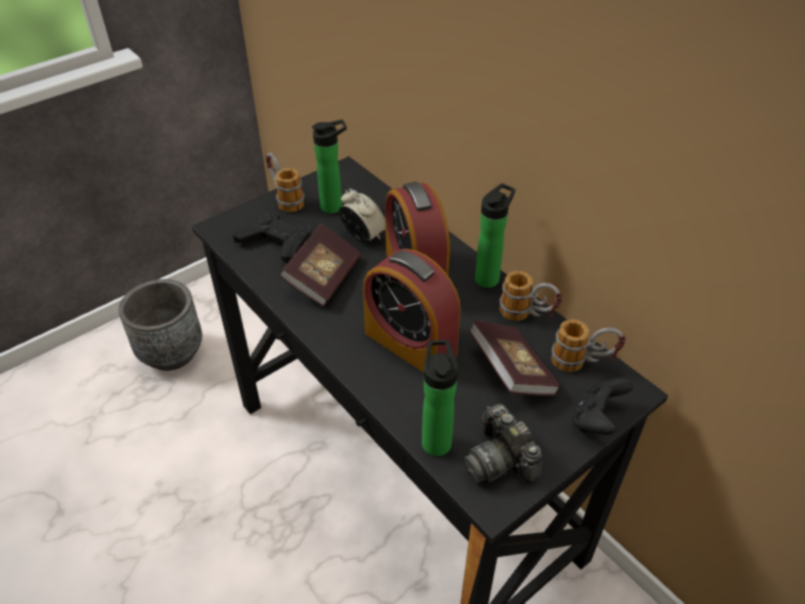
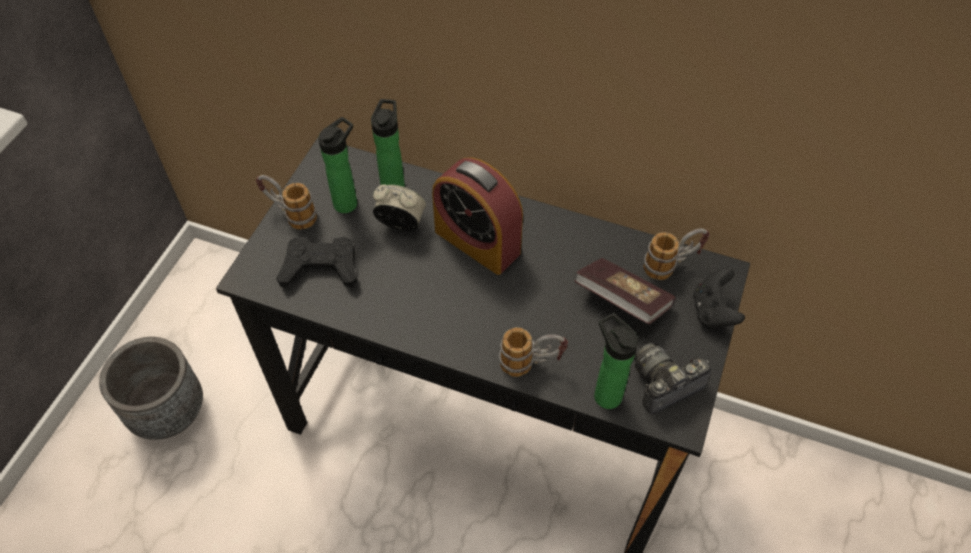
camera: 30 degrees left, 10 degrees up
book [280,224,361,306] -> none
alarm clock [363,249,461,373] -> none
camera [464,404,543,483] -> camera turned 120 degrees clockwise [634,343,711,414]
bottle [475,183,515,288] -> bottle moved to [371,99,405,187]
mug [500,271,563,321] -> mug moved to [499,327,568,377]

